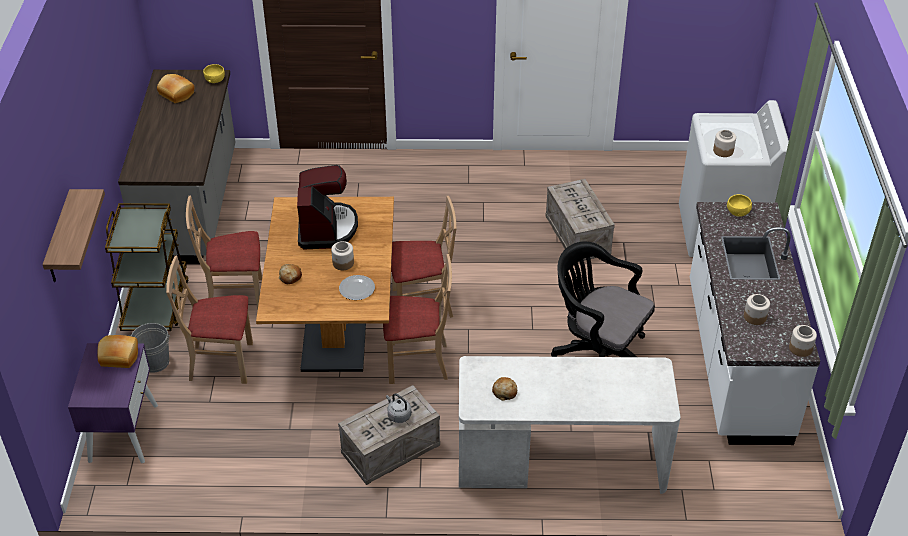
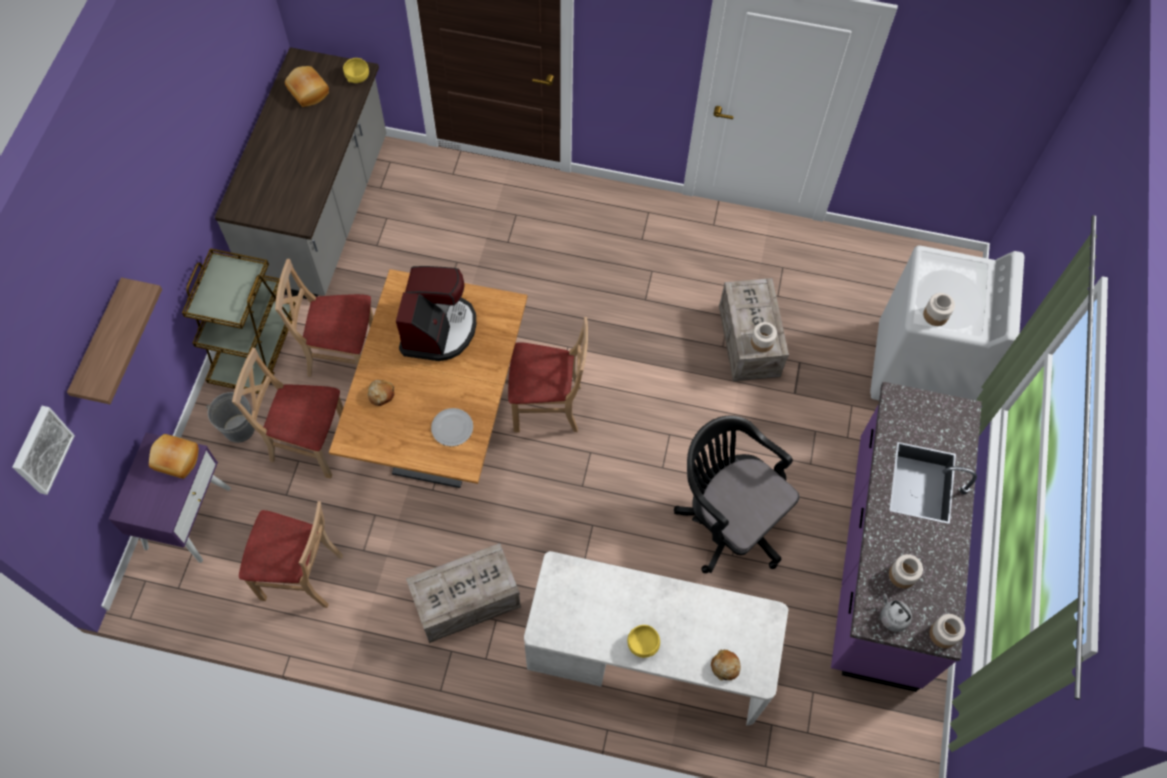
camera: 10 degrees right, 20 degrees up
jar [331,241,354,270] -> jar moved to [751,322,777,352]
beige chair [383,254,452,384] -> beige chair moved to [239,501,343,608]
grey kettle [386,394,411,423] -> grey kettle moved to [880,594,912,632]
bread [492,377,517,401] -> bread moved to [711,650,740,681]
white counter [690,202,820,445] -> purple counter [831,382,982,692]
yellow bowl [727,194,752,217] -> yellow bowl moved to [627,625,660,658]
none -> picture [12,406,75,495]

